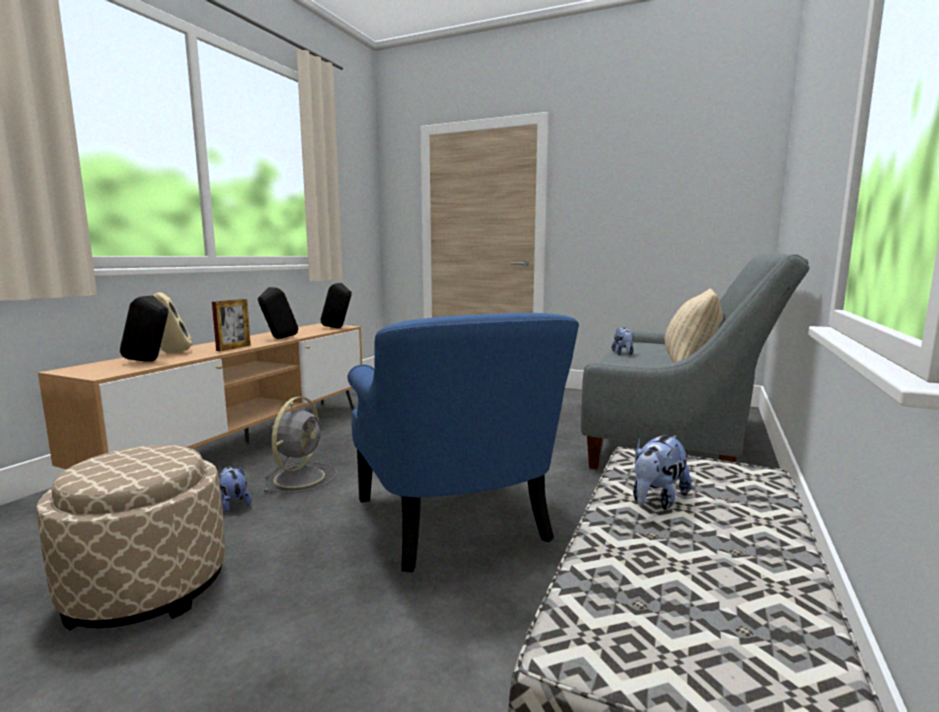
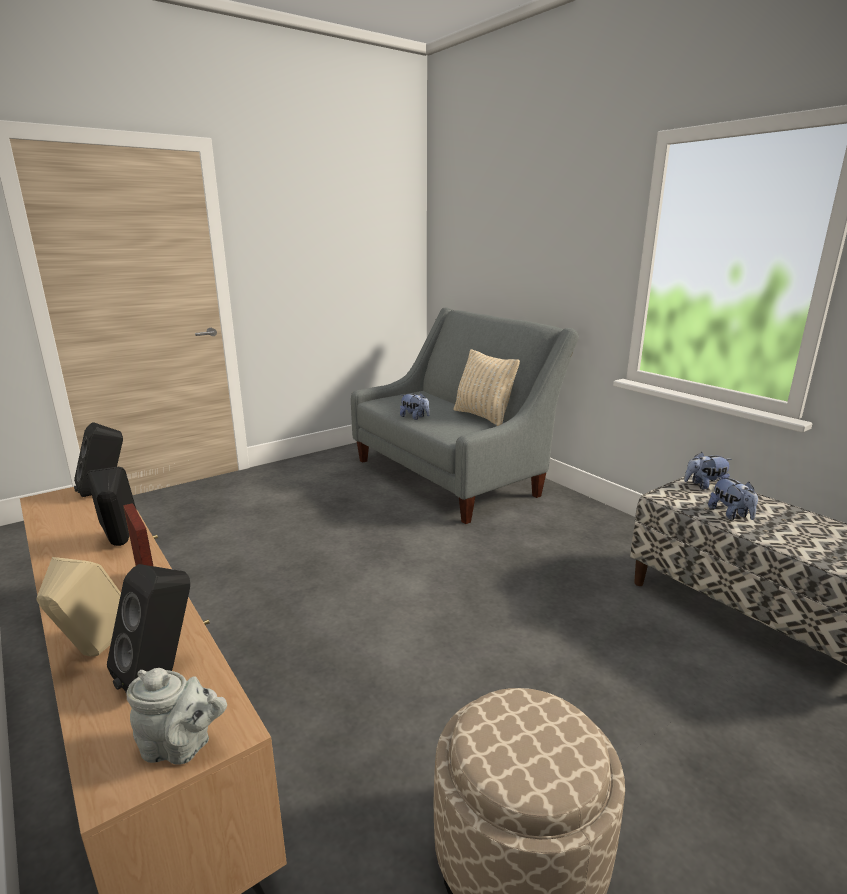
camera: 60 degrees left, 10 degrees up
plush toy [219,466,251,512] -> plush toy moved to [684,452,732,489]
grey fan [263,397,337,492] -> none
blue armchair [348,313,579,572] -> none
none -> grey teapot [126,668,227,765]

